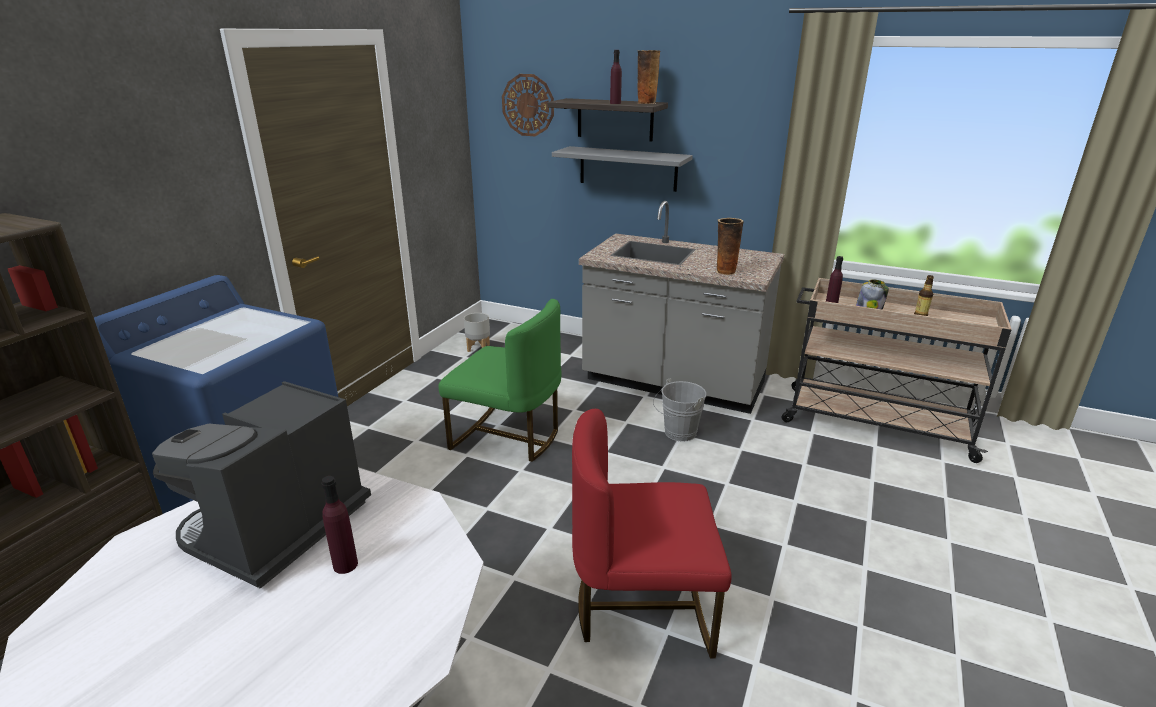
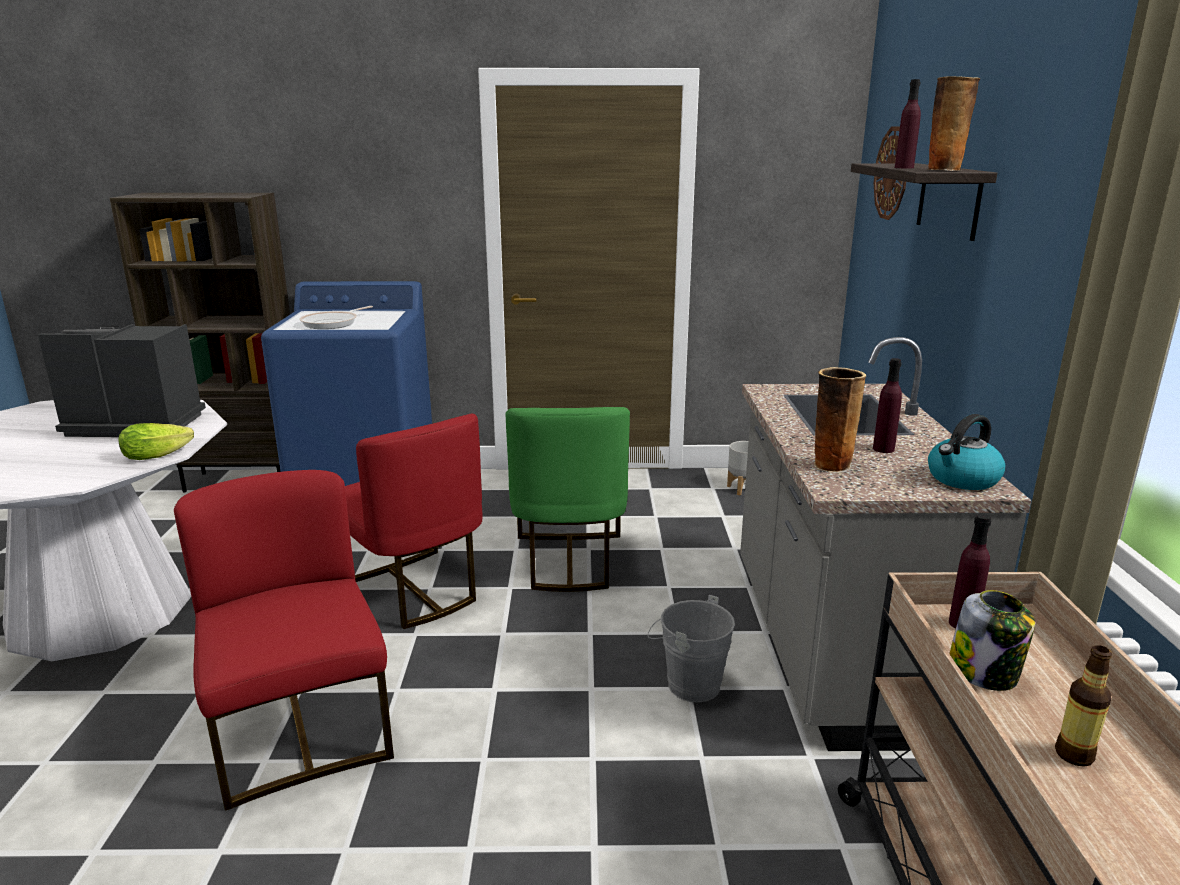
camera: 65 degrees right, 5 degrees down
purple bottle [321,476,358,574] -> purple bottle moved to [873,358,902,453]
grey shelf [552,146,693,192] -> none
none -> lettuce [118,423,194,460]
none -> frying pan [299,306,373,329]
none -> red chair [345,413,482,629]
none -> kettle [928,414,1006,490]

